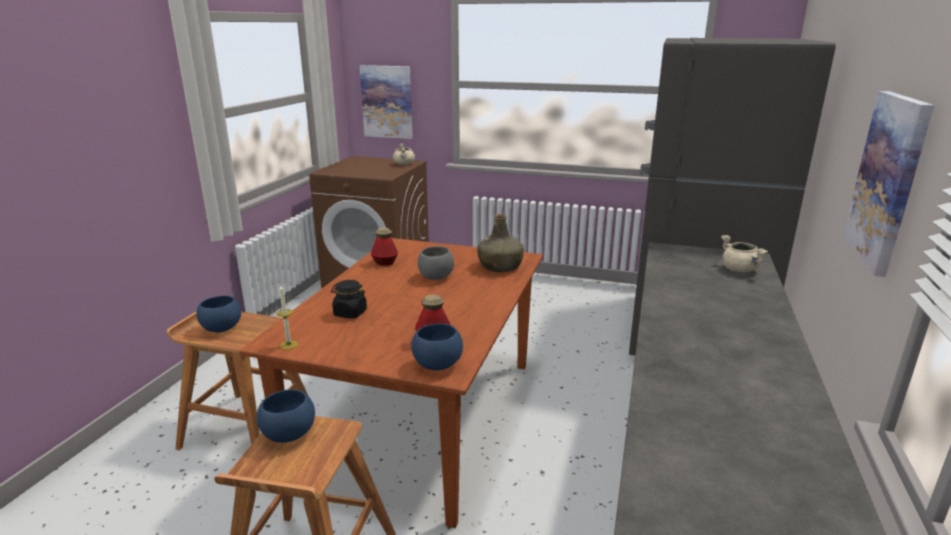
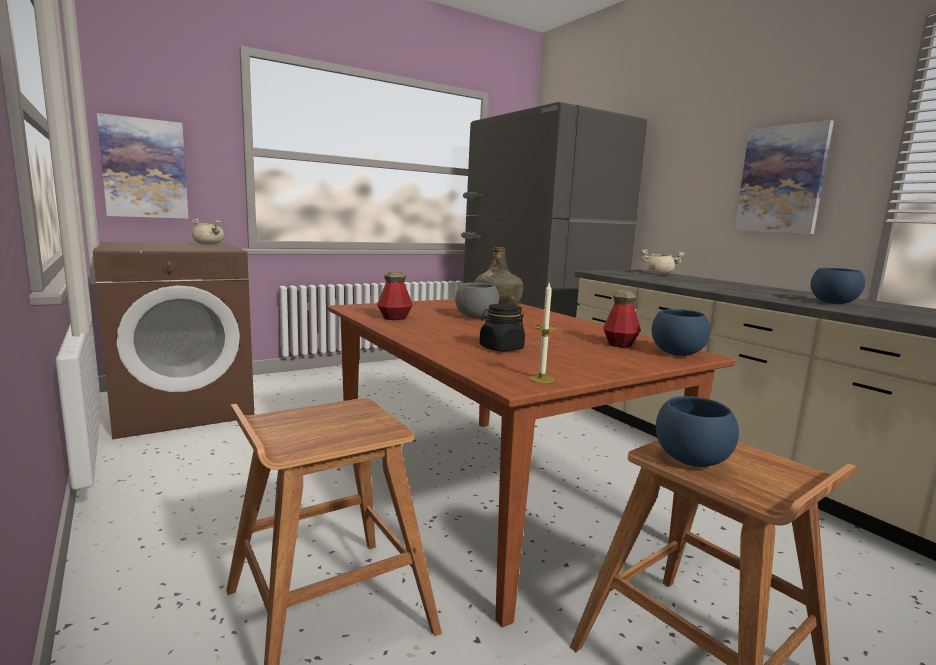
camera: 50 degrees left, 10 degrees down
blue bowl [196,296,241,332] -> blue bowl moved to [811,268,865,304]

